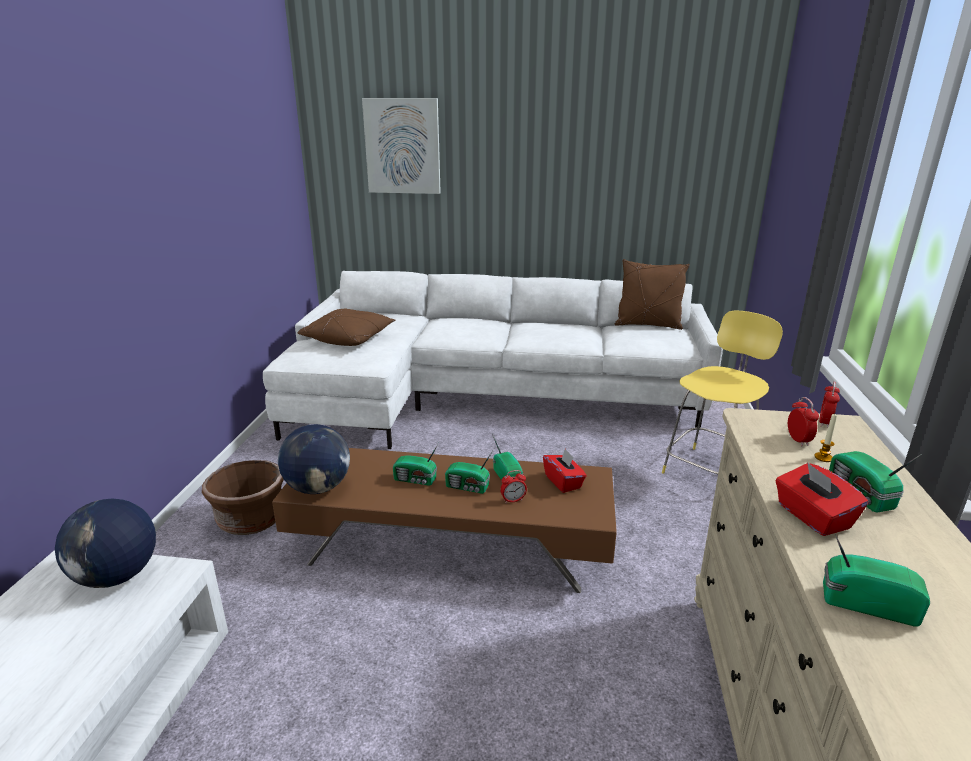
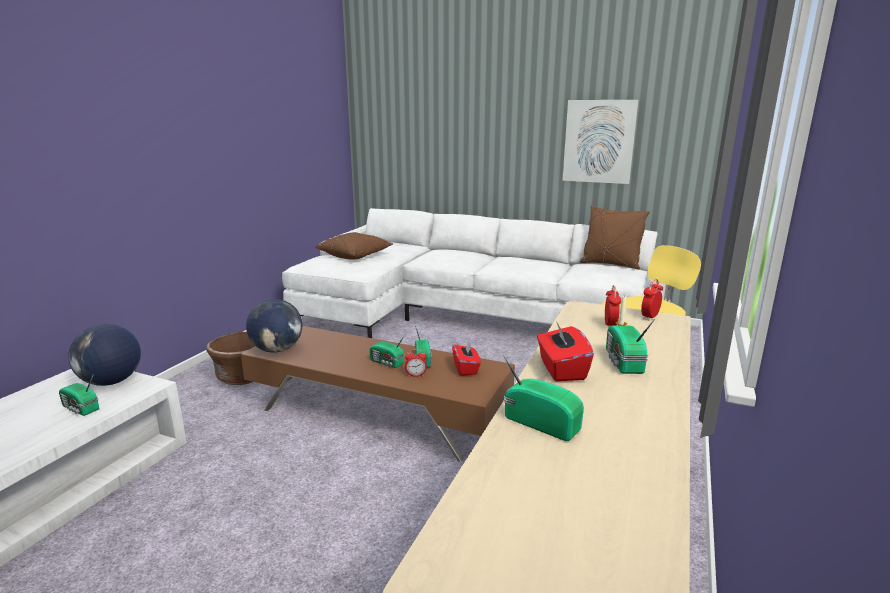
camera: 15 degrees right, 5 degrees down
picture [362,98,441,194] -> picture moved to [562,100,638,184]
radio [393,443,439,486] -> radio moved to [59,374,99,416]

